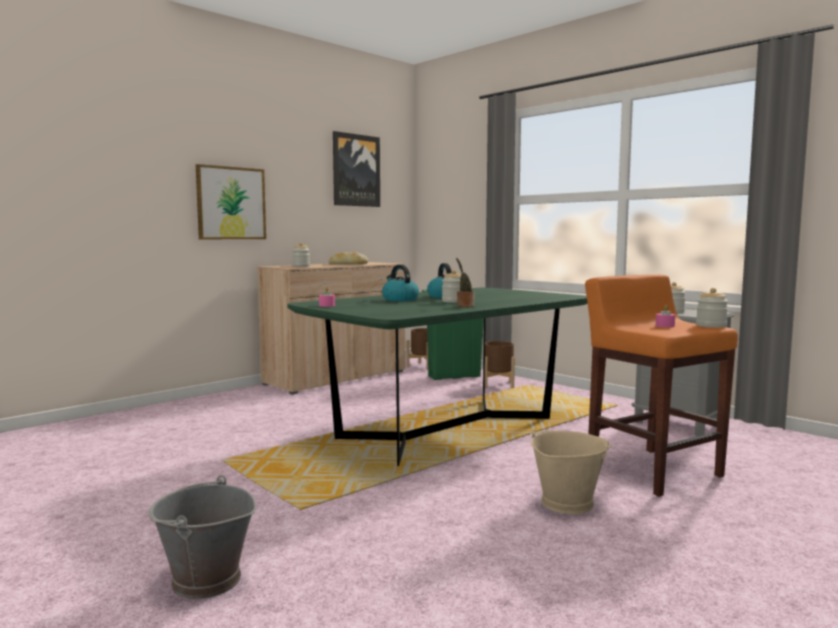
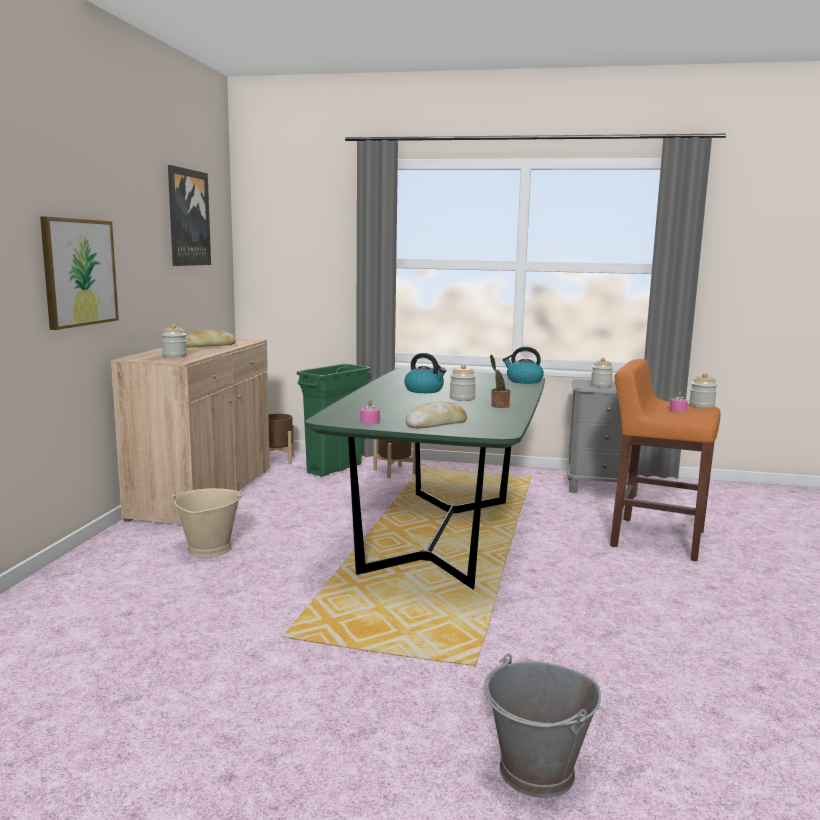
camera: 35 degrees left, 5 degrees up
kettle [382,265,419,301] -> kettle moved to [503,347,544,384]
beige bucket [531,429,612,514] -> beige bucket moved to [172,488,243,557]
none -> bread [405,401,467,428]

